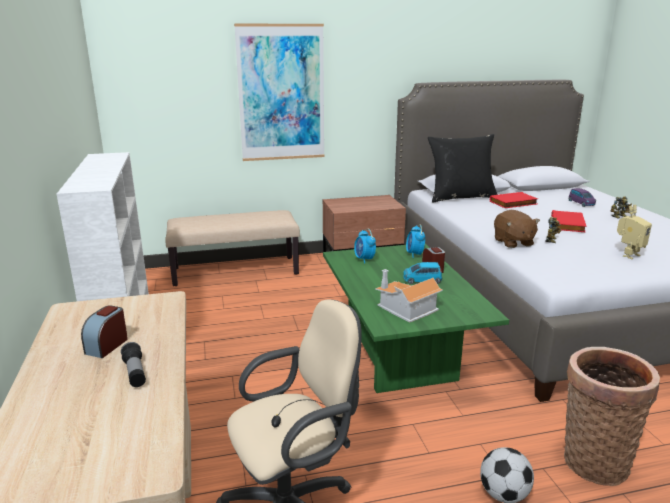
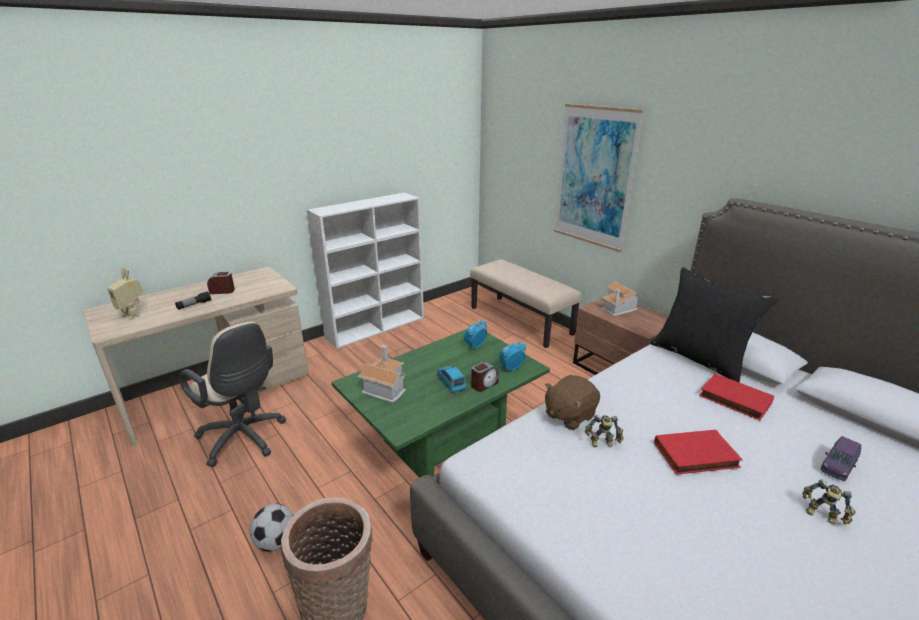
camera: 65 degrees right, 5 degrees up
toy robot [617,205,652,259] -> toy robot moved to [107,268,143,320]
none -> toy house [601,282,642,316]

